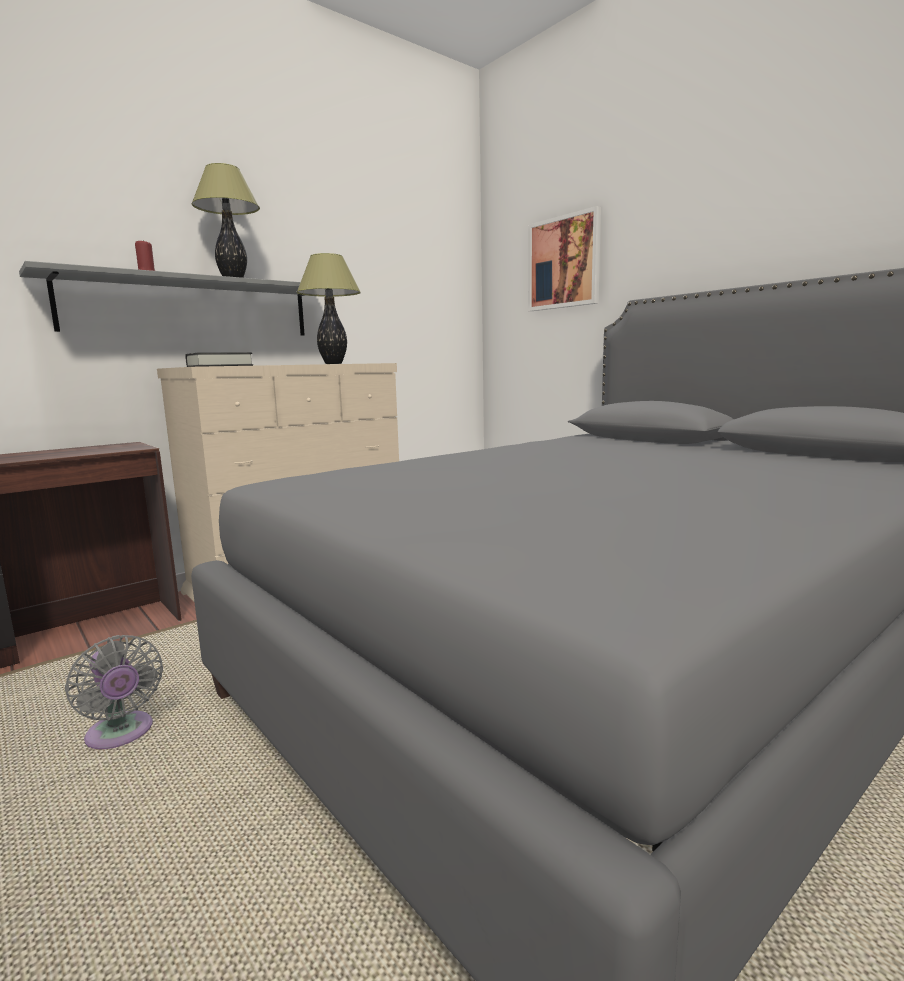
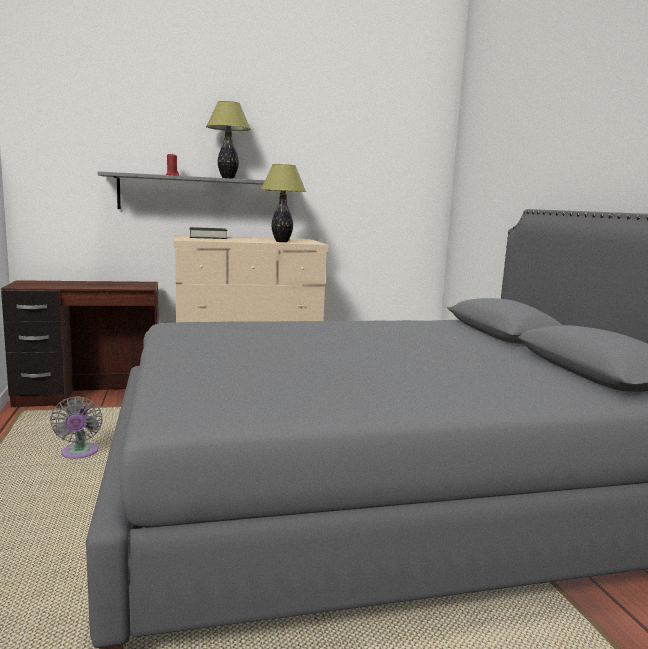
camera: 25 degrees right, 0 degrees up
picture [528,206,601,311] -> none

